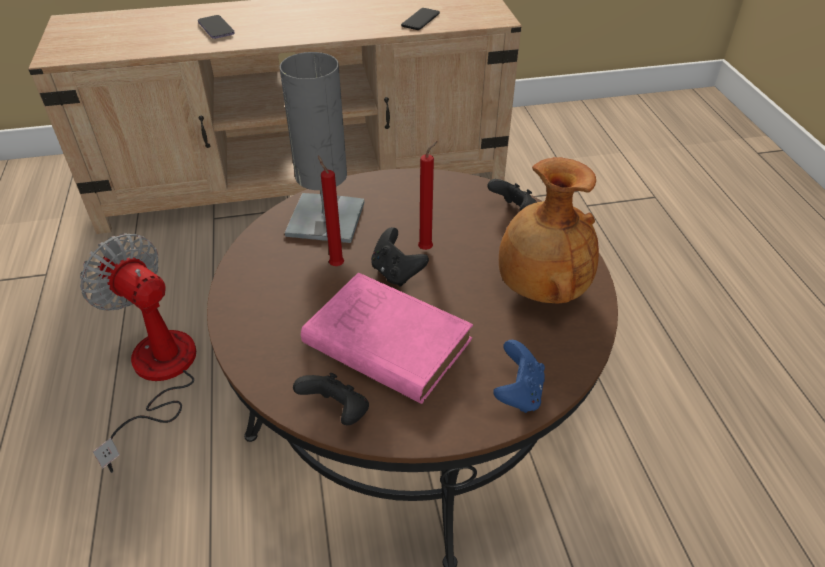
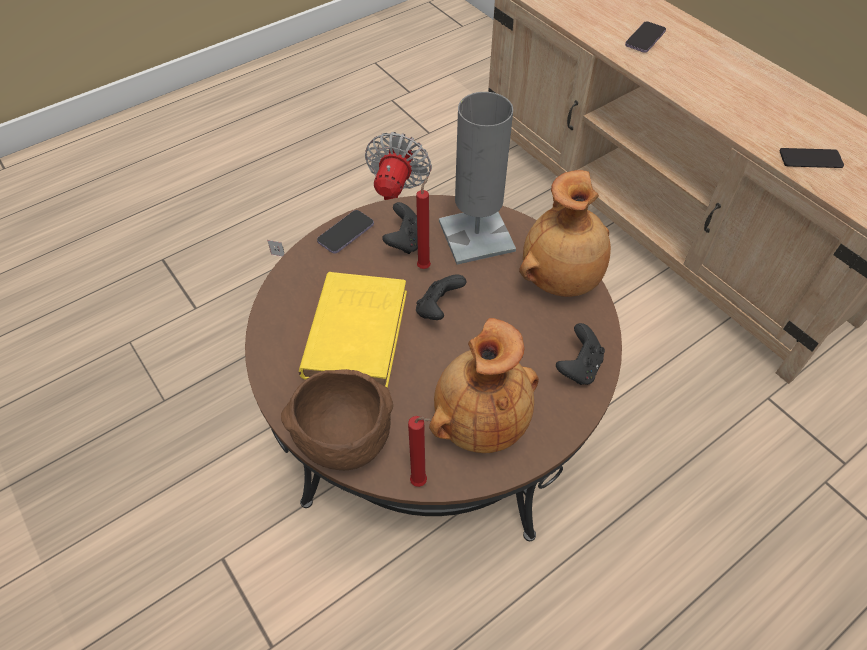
camera: 65 degrees right, 10 degrees up
black game controller [293,373,369,425] -> black game controller moved to [382,202,418,254]
pink book [301,273,473,404] -> yellow book [299,272,407,388]
red candle [418,141,438,250] -> red candle moved to [408,416,432,487]
blue game controller [493,340,545,413] -> brown bowl [281,369,393,470]
none -> phone [317,210,374,254]
none -> brown vase [519,170,611,297]

